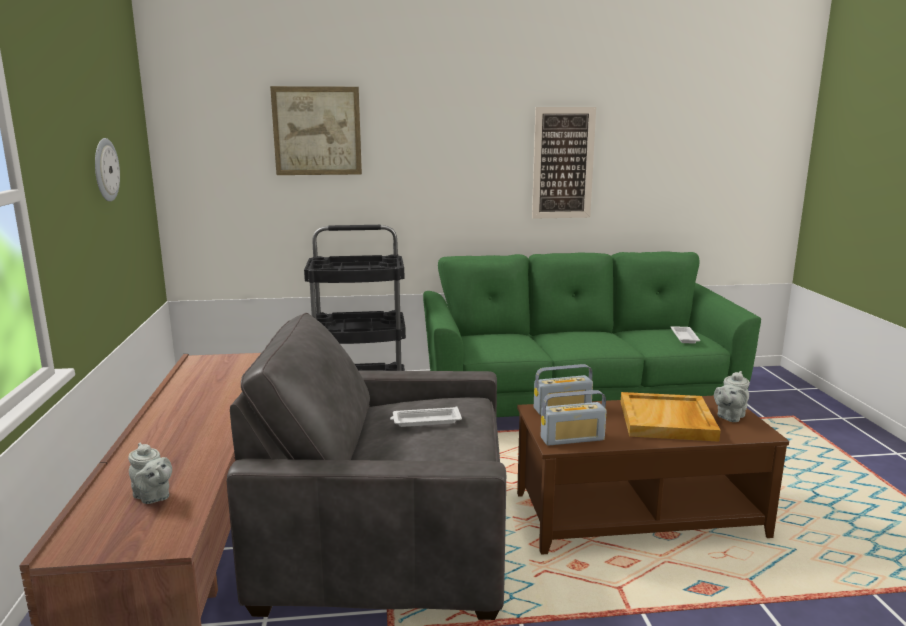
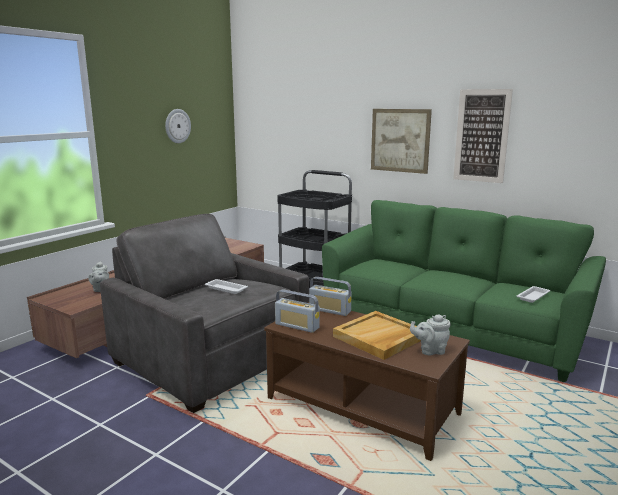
camera: 40 degrees right, 0 degrees up
picture [270,86,362,175] -> picture moved to [371,109,432,174]

